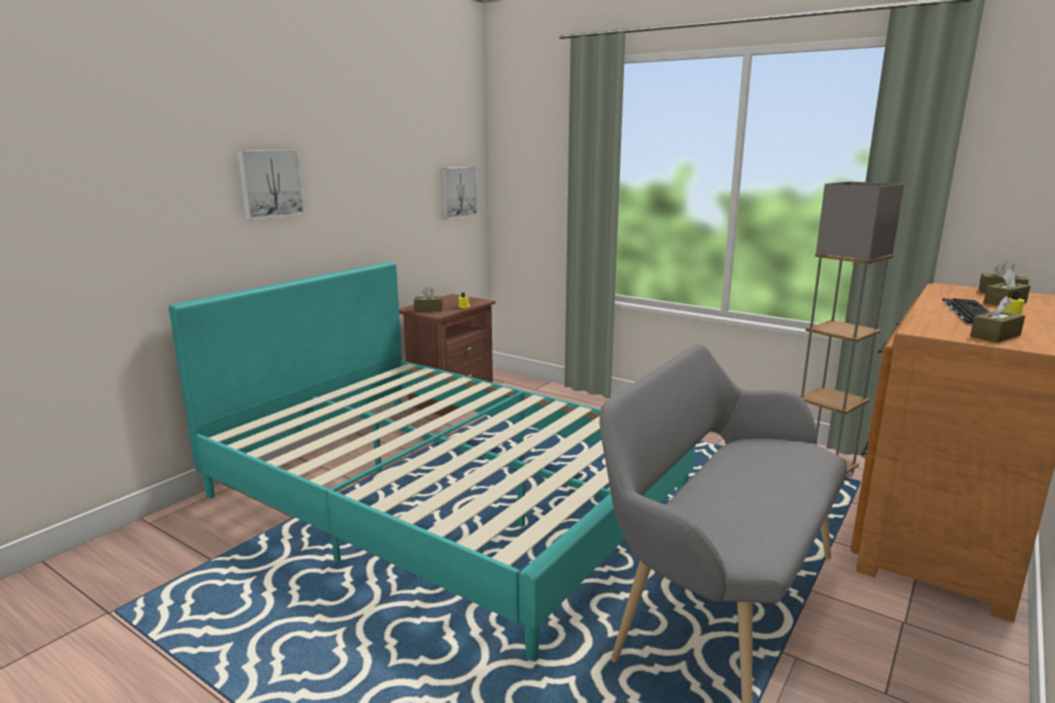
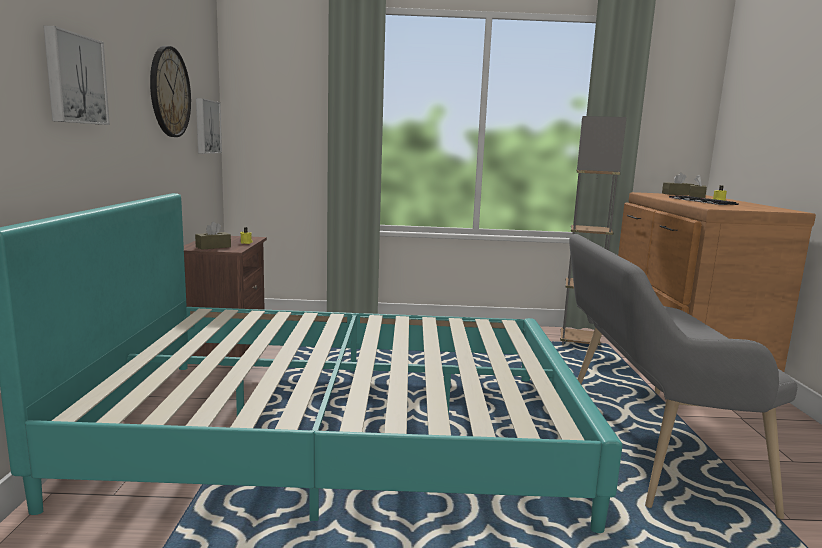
camera: 35 degrees left, 5 degrees down
brown tissue box [970,296,1025,343] -> none
none -> wall clock [150,46,191,137]

